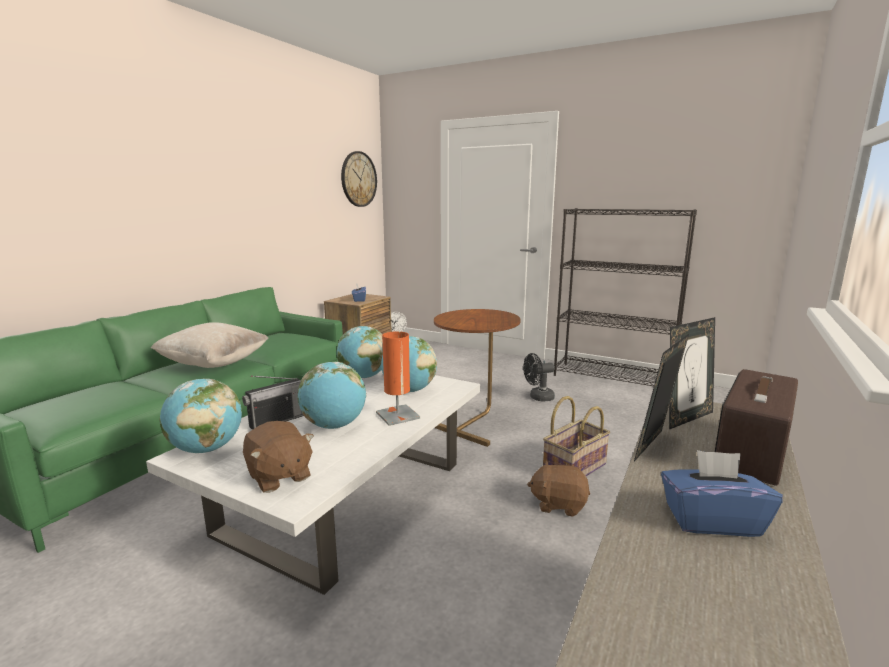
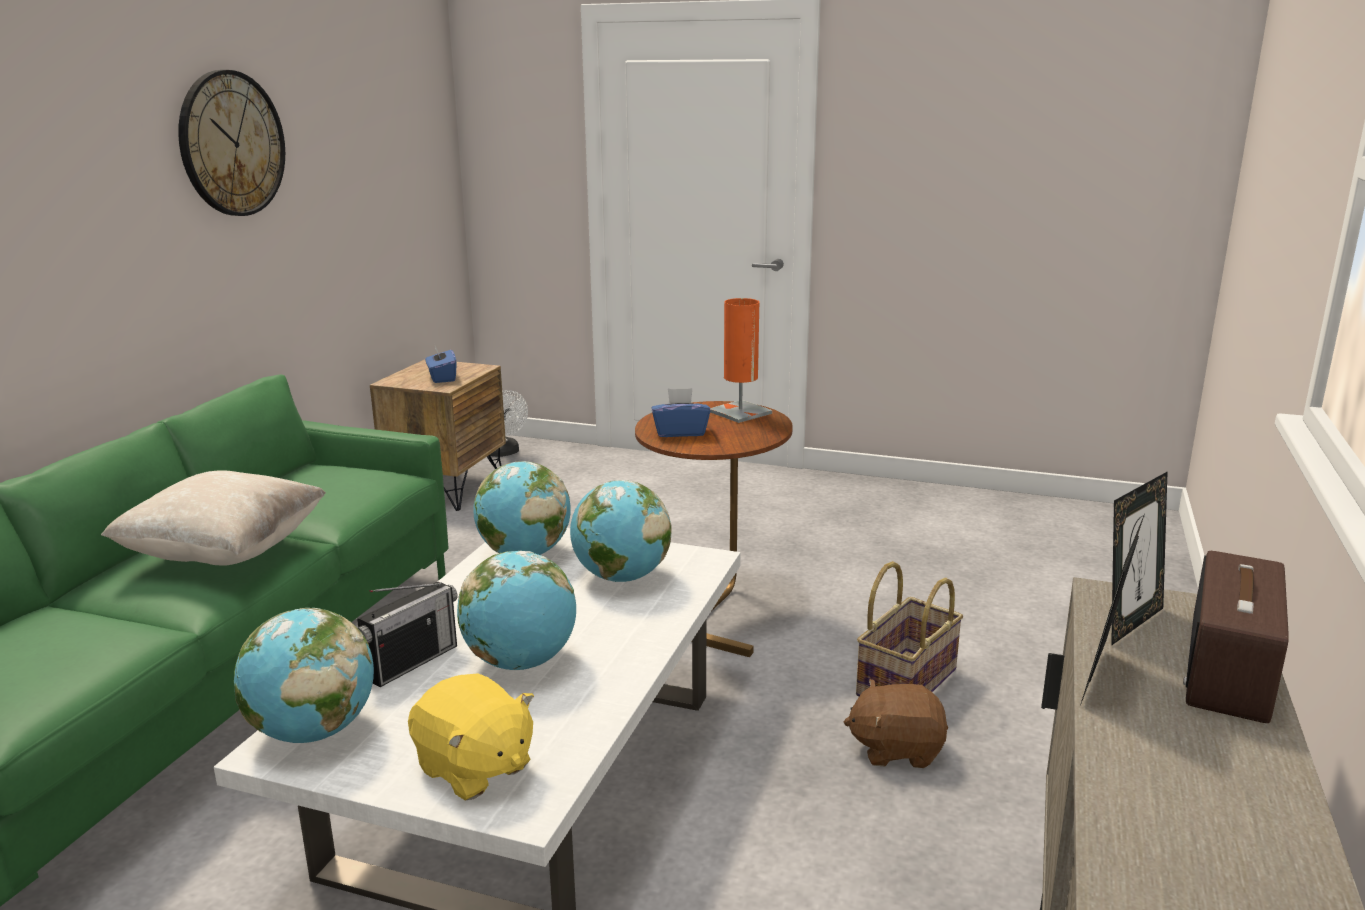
camera: 10 degrees left, 5 degrees up
brown plush toy [243,421,314,493] -> yellow plush toy [408,673,534,801]
wall clock [341,151,377,207] -> wall clock moved to [178,70,285,216]
orange table lamp [376,331,420,426] -> orange table lamp moved to [710,298,772,423]
black fan [523,353,555,401] -> none
black bookcase [554,208,697,386] -> none
blue tissue box [661,450,783,537] -> blue tissue box moved to [652,388,710,437]

